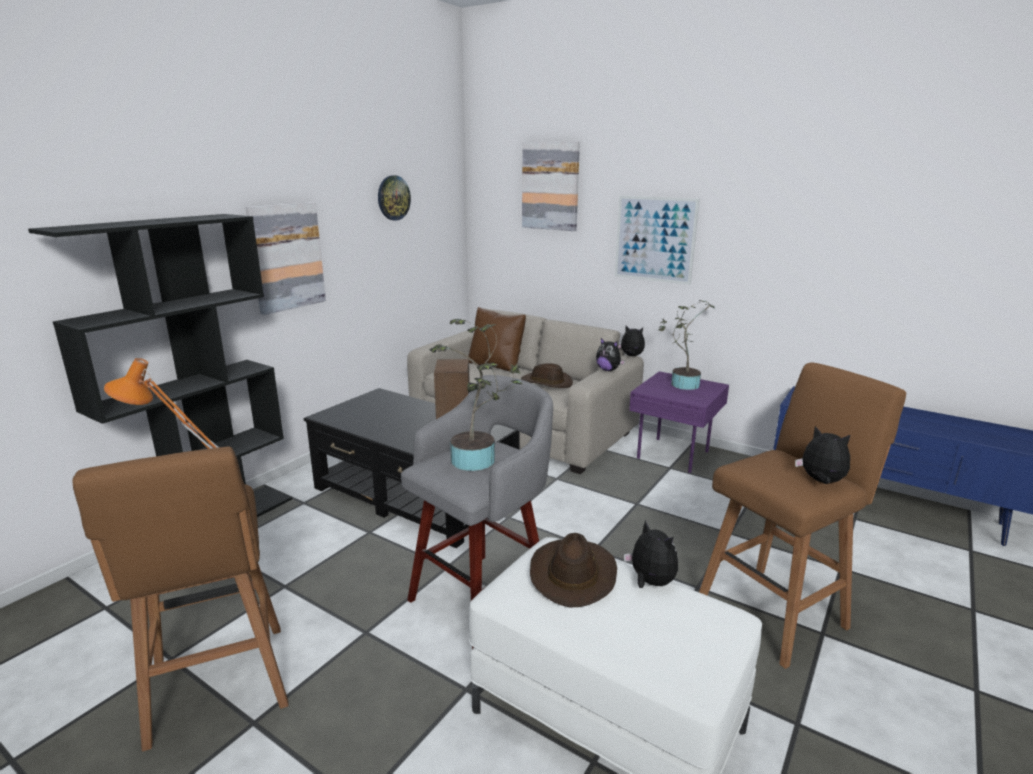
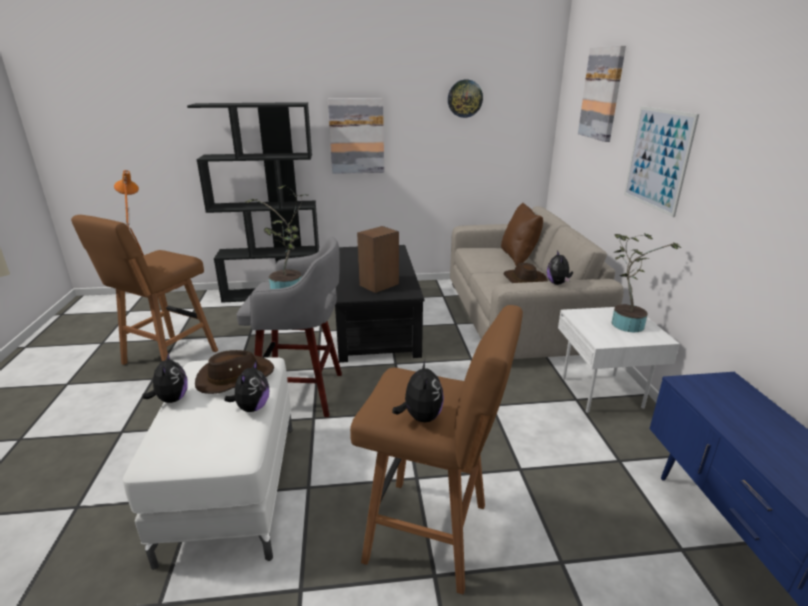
camera: 50 degrees right, 5 degrees up
plush toy [618,326,645,356] -> plush toy moved to [142,352,188,403]
purple side table [629,371,729,473] -> white side table [558,307,680,413]

